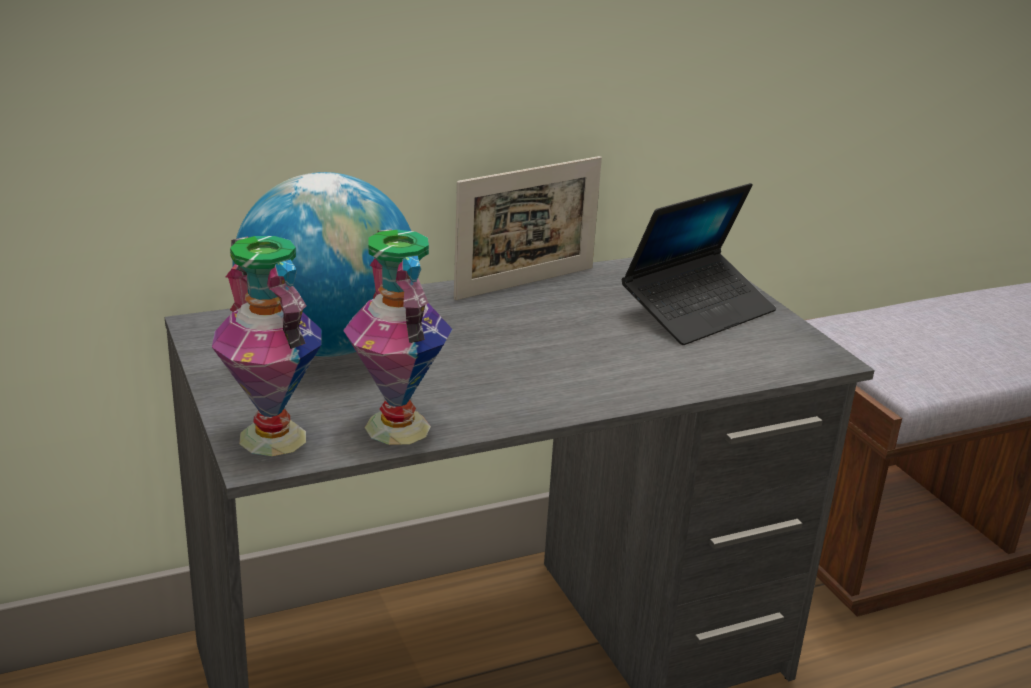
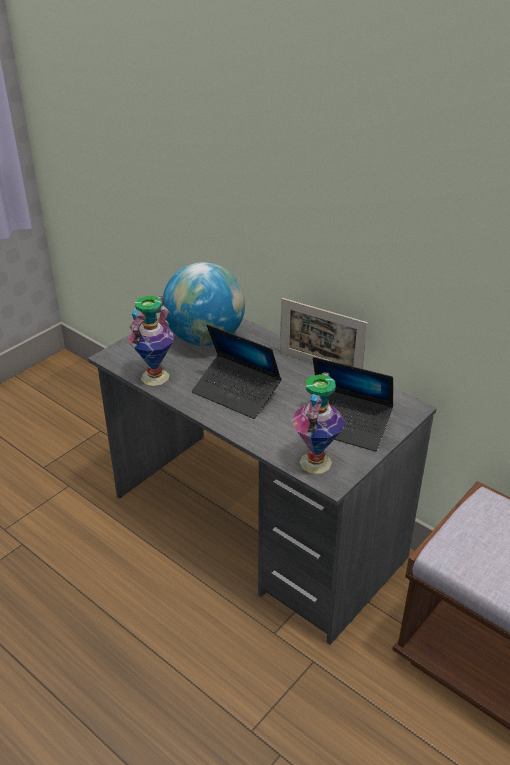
camera: 65 degrees right, 10 degrees up
vase [212,236,322,456] -> vase moved to [291,372,345,474]
none -> laptop [192,324,282,419]

